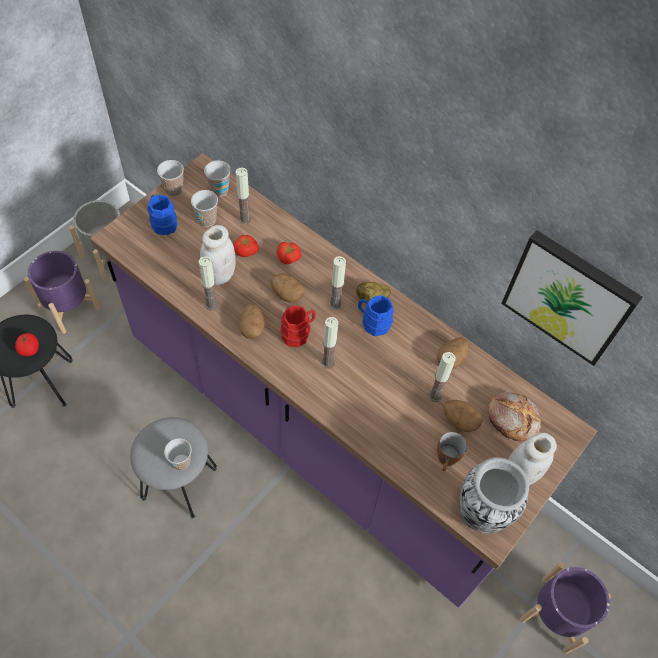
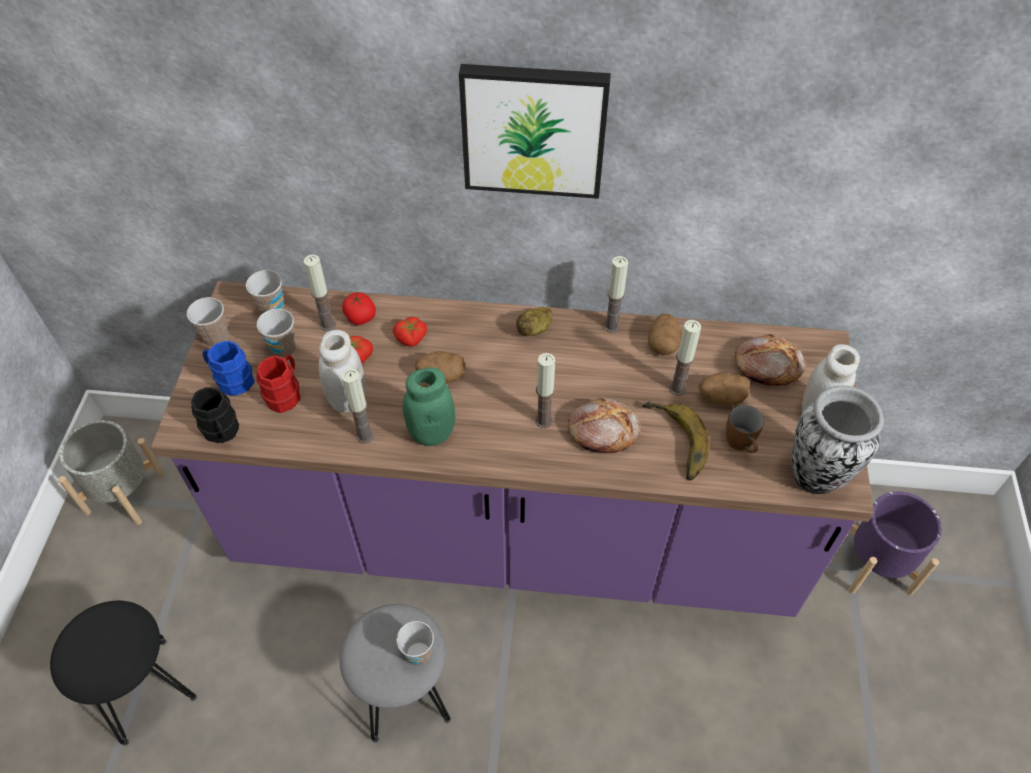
camera: 30 degrees left, 5 degrees down
tomato [15,333,39,356] -> tomato moved to [342,292,376,325]
purple planter [24,251,100,334] -> none
potato [238,304,266,339] -> green jar [403,367,456,446]
red mug [281,306,316,347] -> red mug moved to [256,355,301,413]
candle [329,256,346,310] -> candle moved to [604,256,628,333]
blue mug [358,295,394,336] -> none
picture [501,230,643,366] -> picture moved to [459,64,611,199]
none -> black mug [191,387,239,443]
none -> bread [568,398,642,453]
none -> banana [642,400,710,480]

